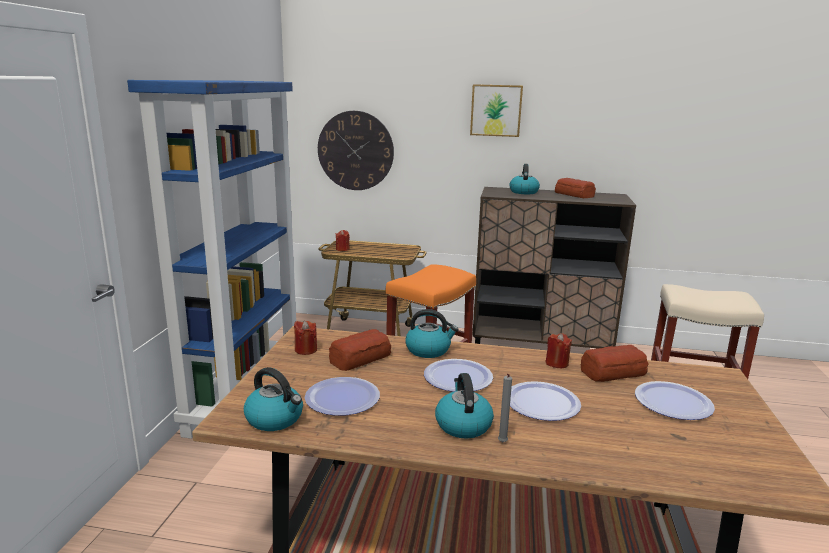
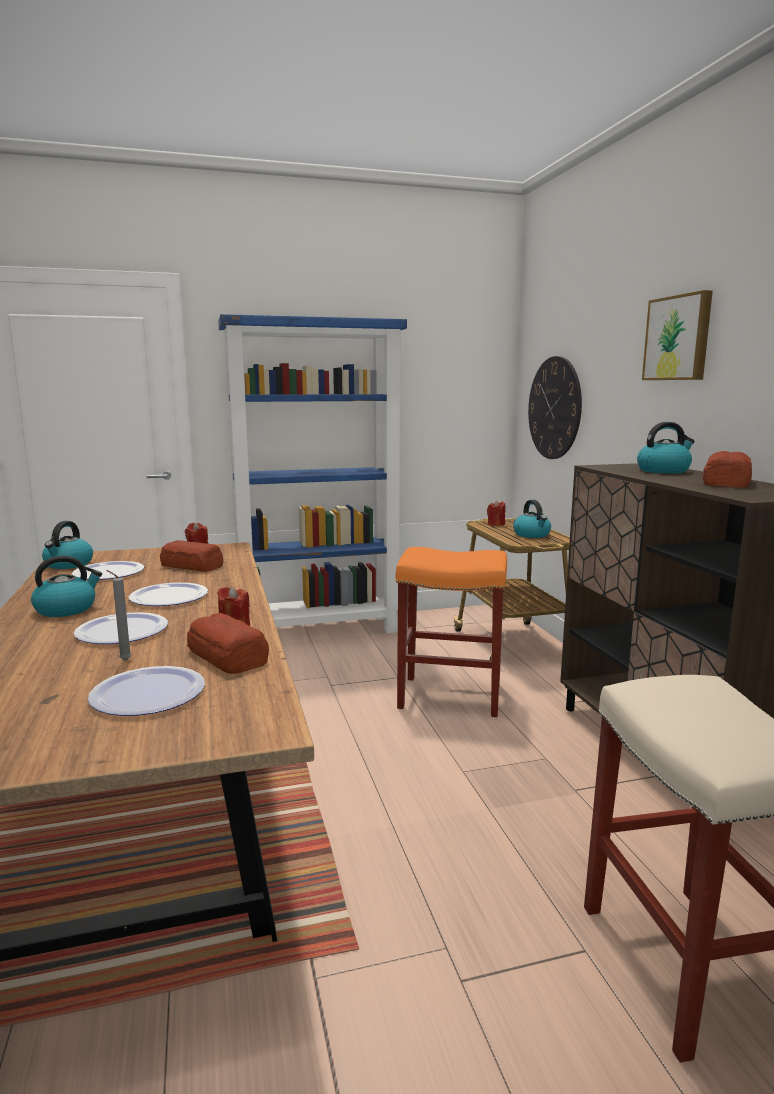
camera: 65 degrees right, 5 degrees down
kettle [405,309,458,358] -> kettle moved to [513,500,551,538]
grey candle [498,374,512,442] -> grey candle moved to [106,570,132,661]

